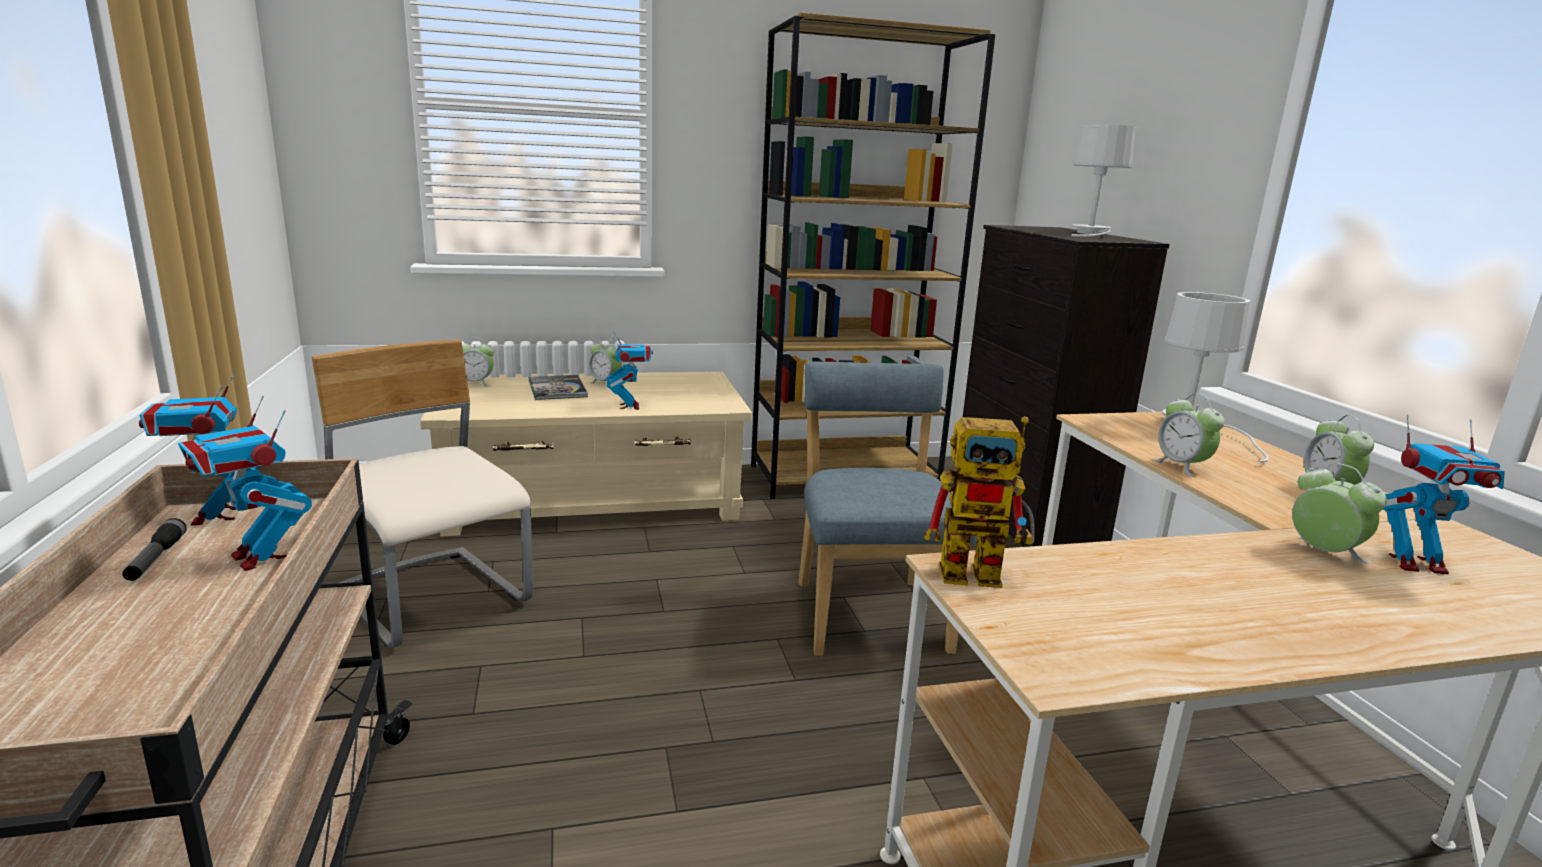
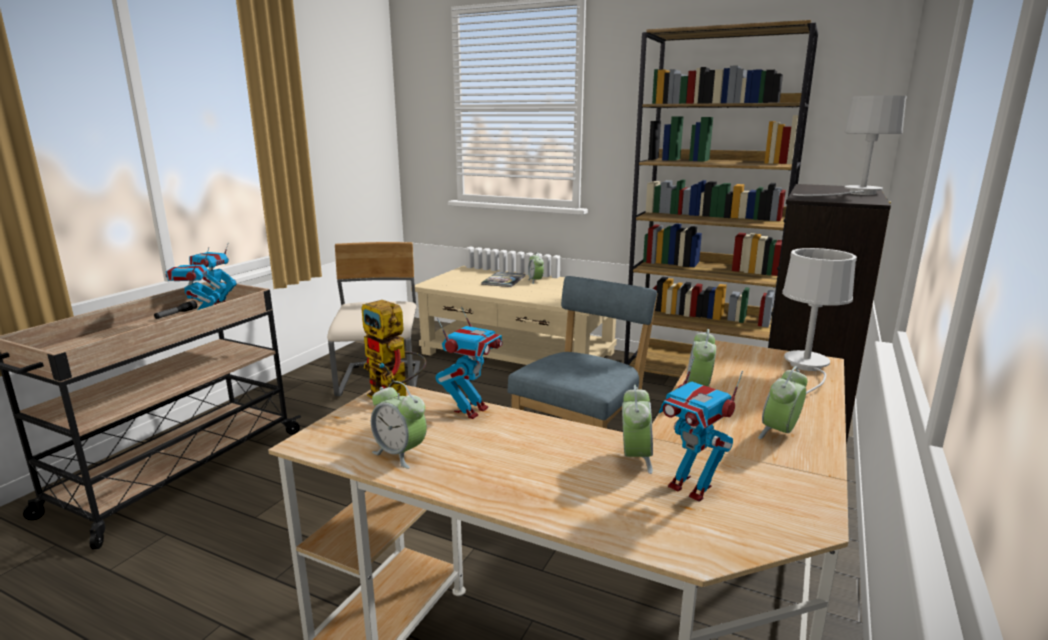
camera: 40 degrees right, 0 degrees up
alarm clock [462,338,494,387] -> alarm clock moved to [371,381,427,469]
toy robot [607,331,653,410] -> toy robot moved to [436,307,503,419]

